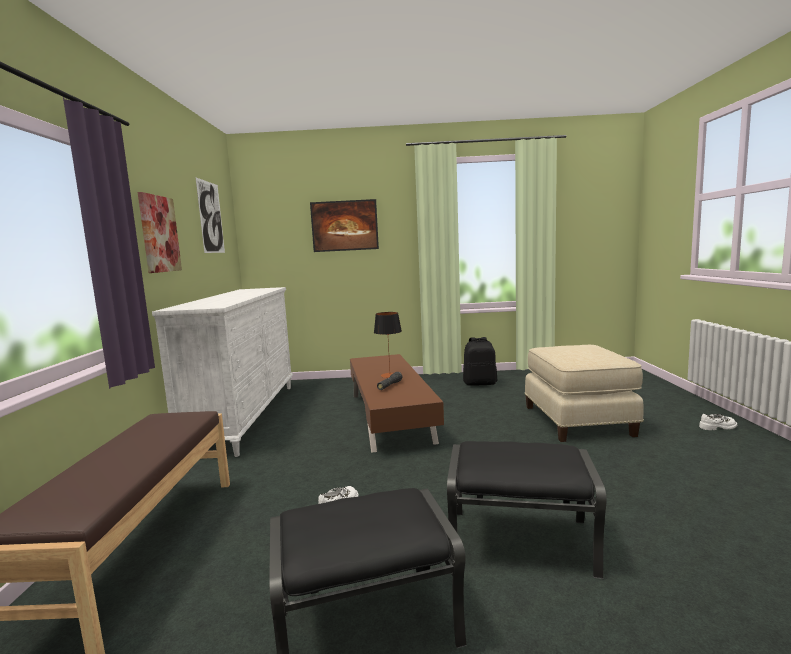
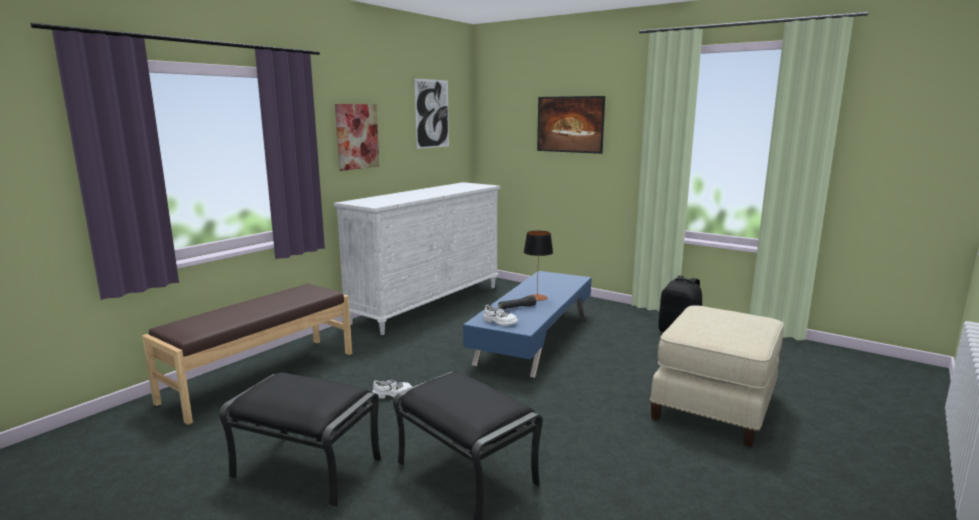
camera: 35 degrees right, 5 degrees up
brown coffee table [350,354,444,453] -> blue coffee table [463,271,592,378]
white shoe [699,414,737,430] -> white shoe moved to [483,304,518,326]

